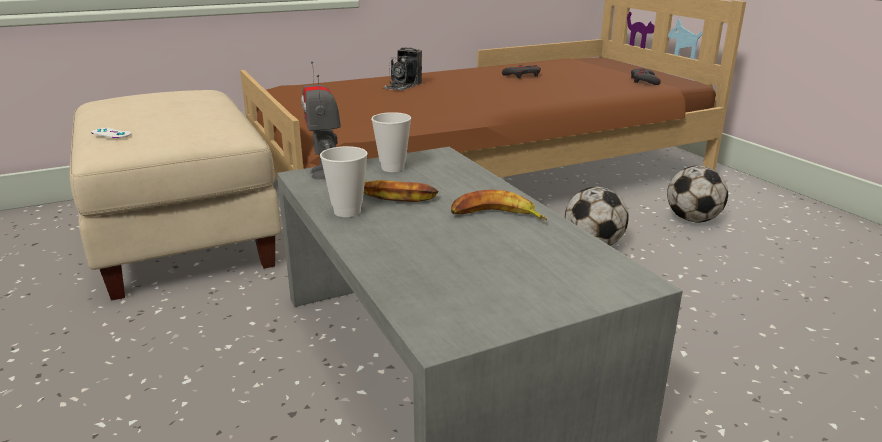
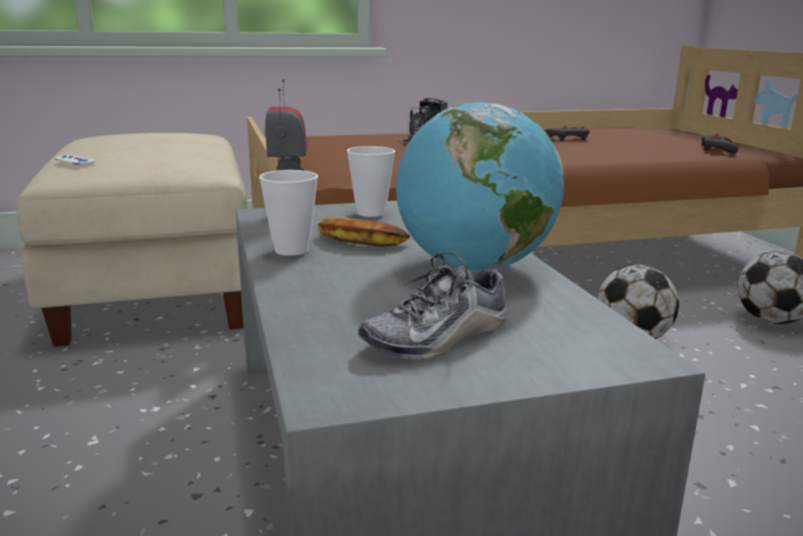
camera: 10 degrees right, 5 degrees down
banana [451,190,547,221] -> globe [396,102,564,271]
none -> shoe [358,252,507,361]

